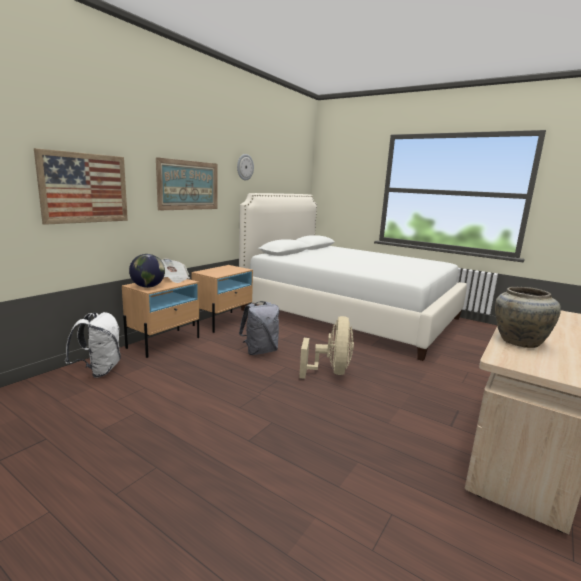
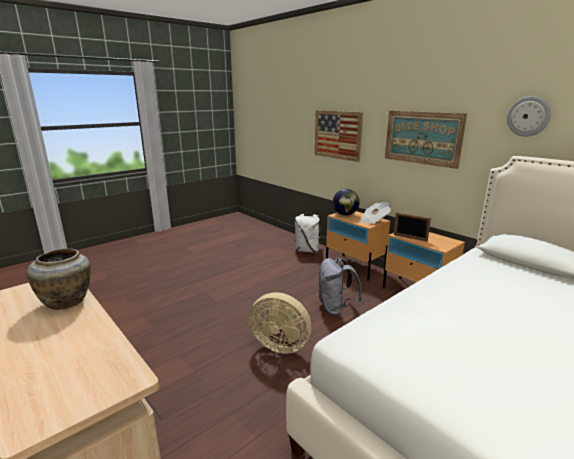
camera: 105 degrees right, 5 degrees up
none -> picture frame [394,212,431,241]

